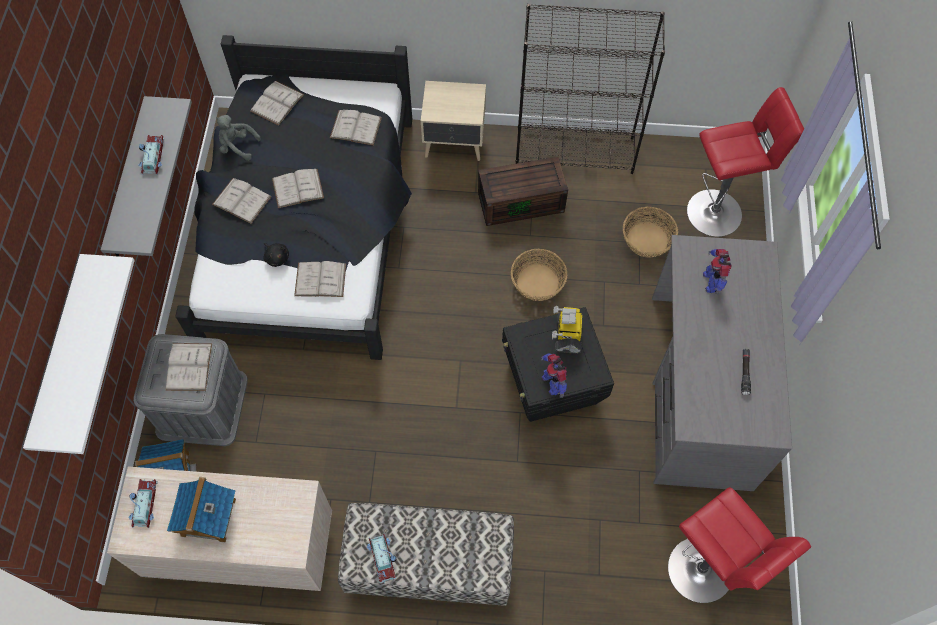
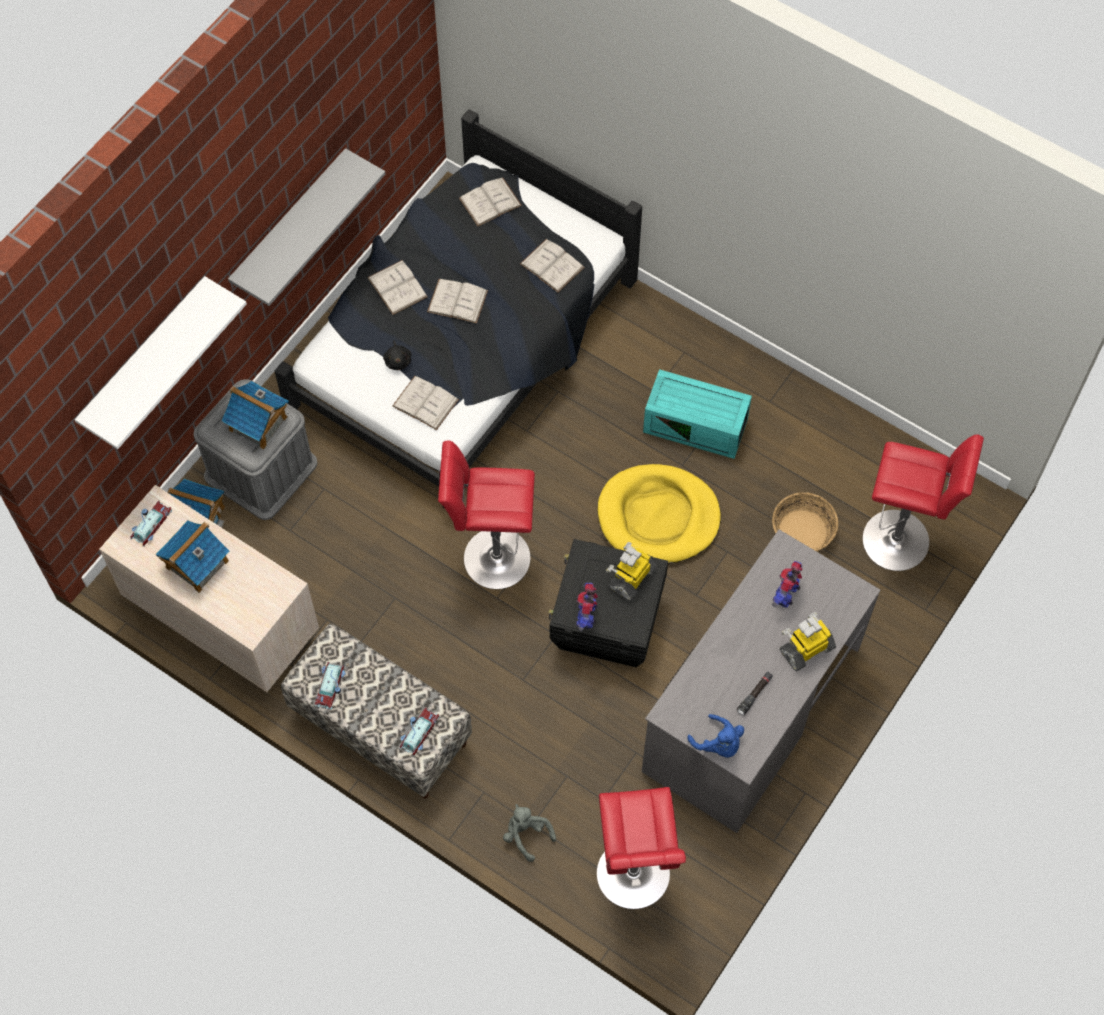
camera: 30 degrees right, 0 degrees up
toy car [138,135,165,175] -> toy car moved to [400,707,440,756]
white book [166,343,212,391] -> toy house [221,381,289,449]
grey plush toy [216,115,261,161] -> grey plush toy moved to [503,804,556,862]
beige nightstand [421,81,486,161] -> none
brown storage box [478,157,568,226] -> turquoise storage box [643,369,752,459]
basket [511,249,567,301] -> yellow dog bed [598,464,721,564]
black bookcase [515,4,665,174] -> none
none -> red stool [438,440,535,589]
none -> blue plush toy [687,714,744,758]
none -> toy robot [780,612,836,671]

